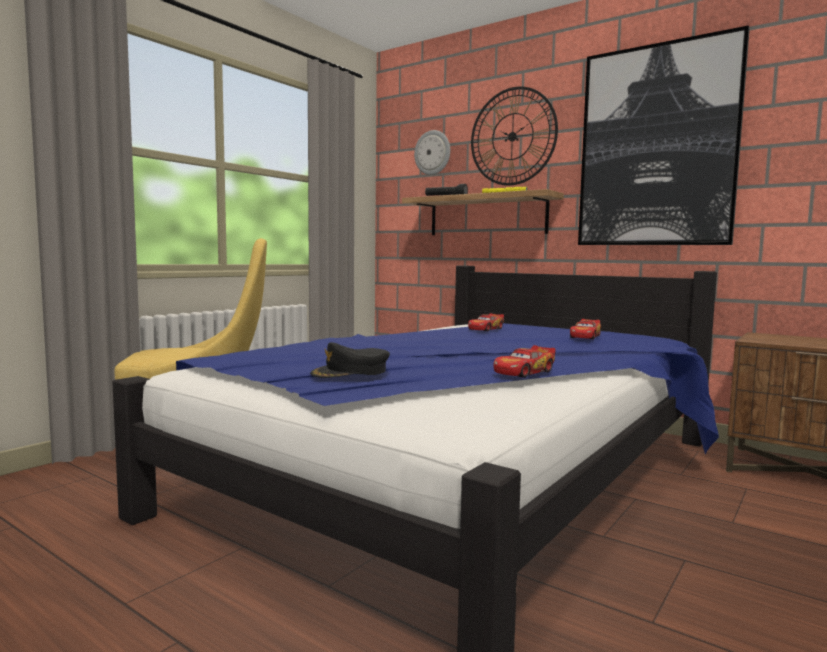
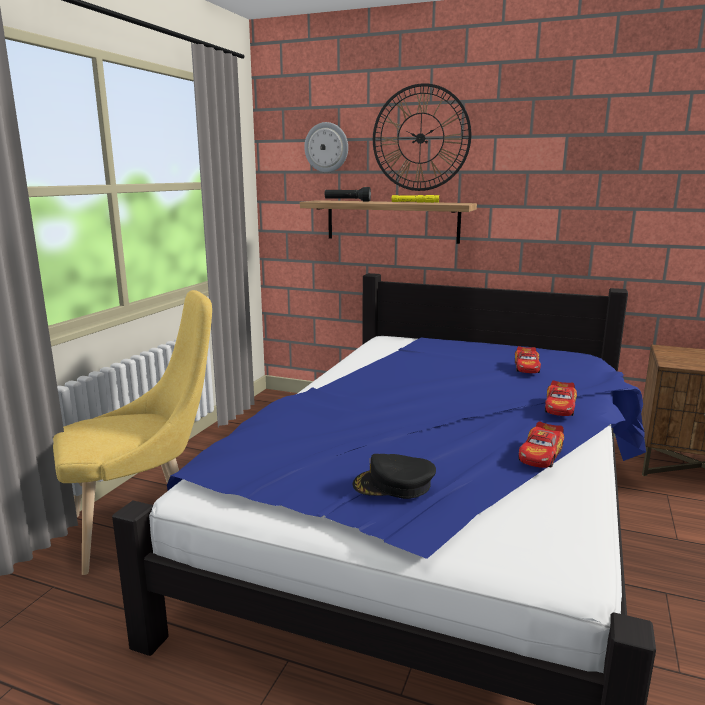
camera: 15 degrees left, 10 degrees up
black cap [310,342,390,378] -> black cap turned 45 degrees clockwise [353,454,436,499]
toy car [468,313,504,331] -> toy car moved to [545,380,577,416]
picture [578,25,750,245] -> none

